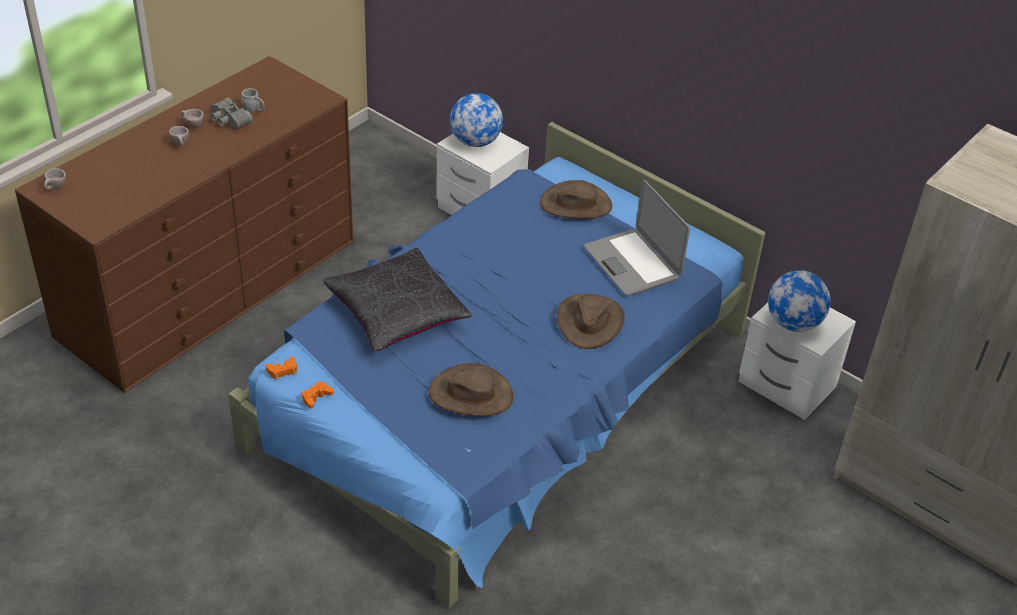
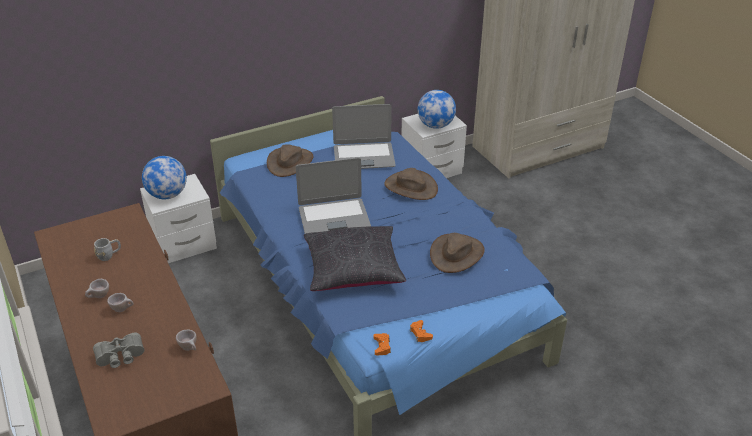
camera: 65 degrees left, 5 degrees down
beige cup [44,168,66,189] -> beige cup moved to [176,330,197,351]
grey binoculars [210,98,253,130] -> grey binoculars moved to [93,332,144,368]
none -> laptop [296,158,371,234]

